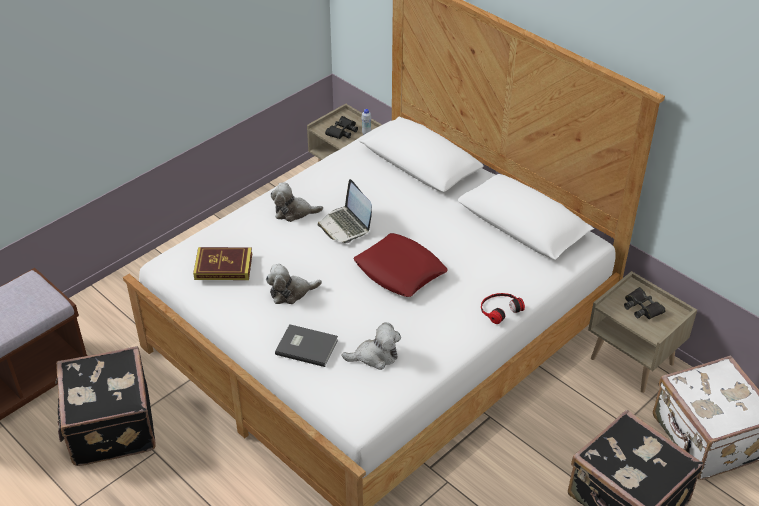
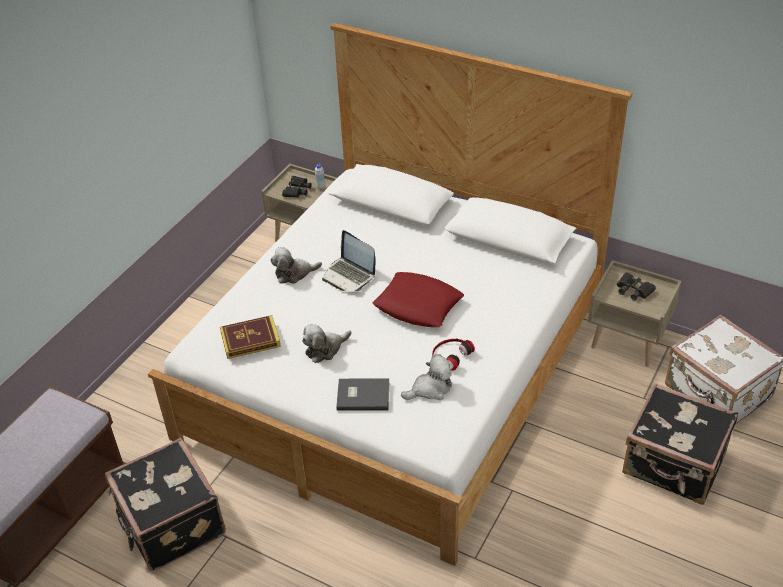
camera: 15 degrees left, 0 degrees up
headphones [481,293,525,324] -> headphones moved to [432,339,475,371]

